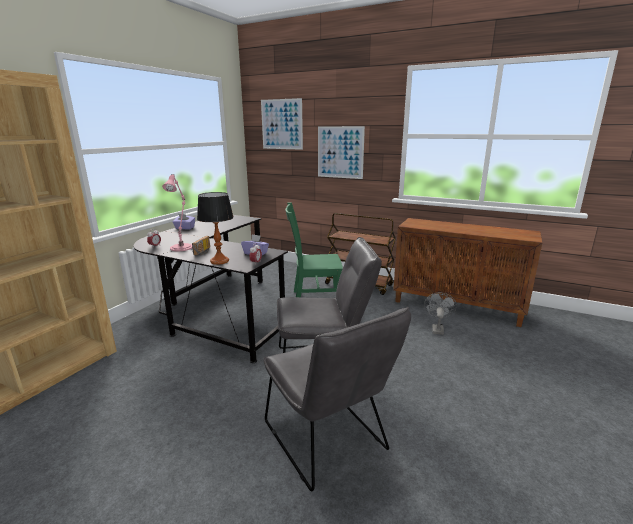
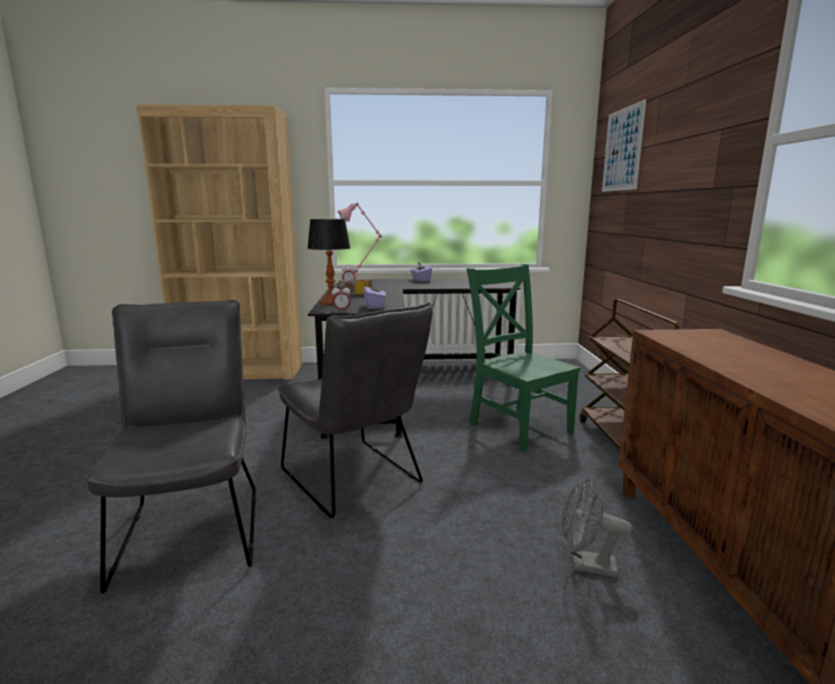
camera: 60 degrees right, 5 degrees down
grey chair [264,307,411,491] -> grey chair turned 135 degrees clockwise [84,300,256,593]
picture [318,126,365,179] -> none
grey fan [424,293,457,335] -> grey fan turned 150 degrees counterclockwise [562,479,633,577]

